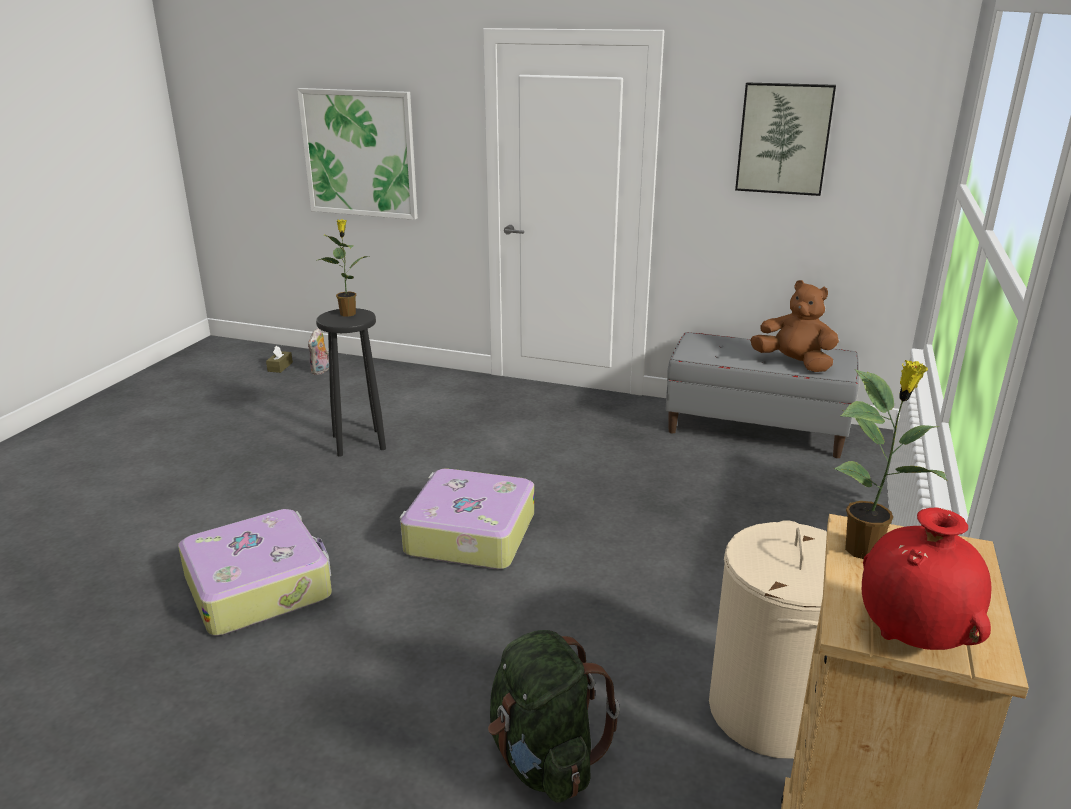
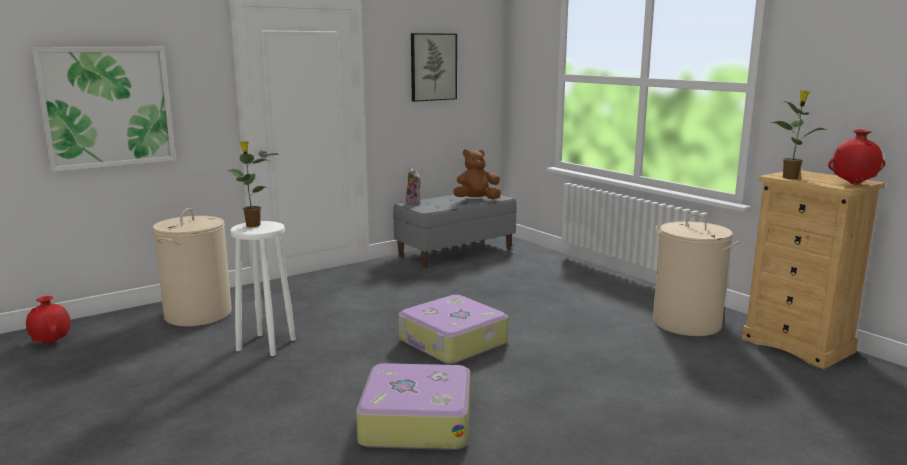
camera: 55 degrees left, 10 degrees down
brown tissue box [266,346,293,373] -> red vase [26,296,71,344]
plush toy [308,328,329,375] -> plush toy moved to [406,168,421,205]
black stool [316,308,386,457] -> white stool [230,221,296,356]
green backpack [488,630,620,803] -> none
none -> beige laundry basket [153,208,232,326]

